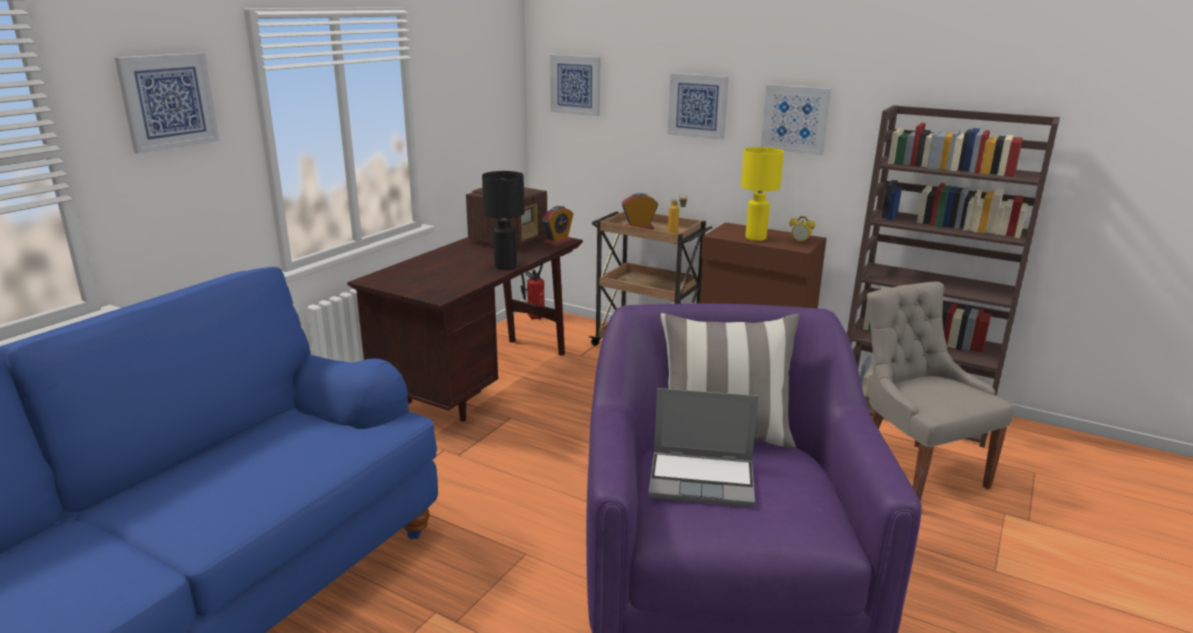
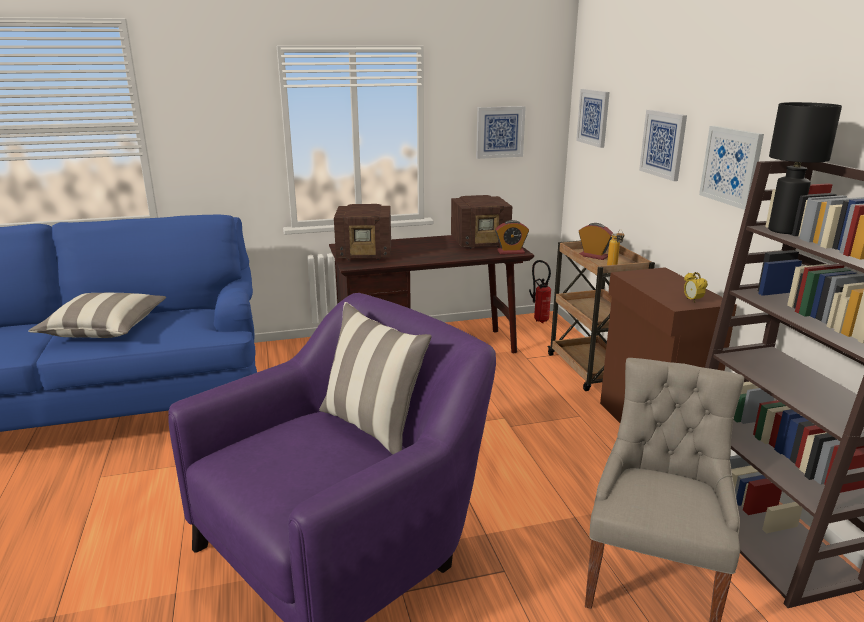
camera: 45 degrees right, 0 degrees up
picture [115,53,219,154] -> picture moved to [476,106,526,159]
black table lamp [482,171,525,270] -> black table lamp moved to [768,102,842,234]
laptop [648,388,759,507] -> none
yellow table lamp [741,147,784,241] -> none
none -> pillow [28,293,166,338]
none -> radio [334,204,391,260]

